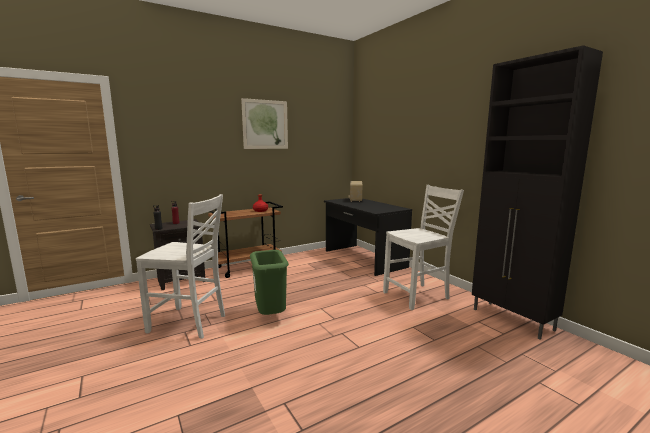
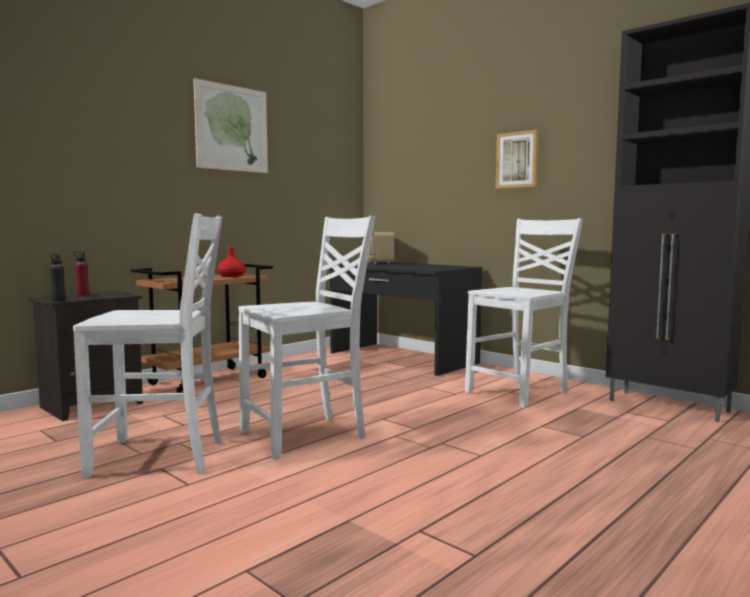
camera: 15 degrees left, 5 degrees down
green trash can [250,250,289,315] -> white chair [239,216,375,460]
none -> picture [496,129,539,189]

